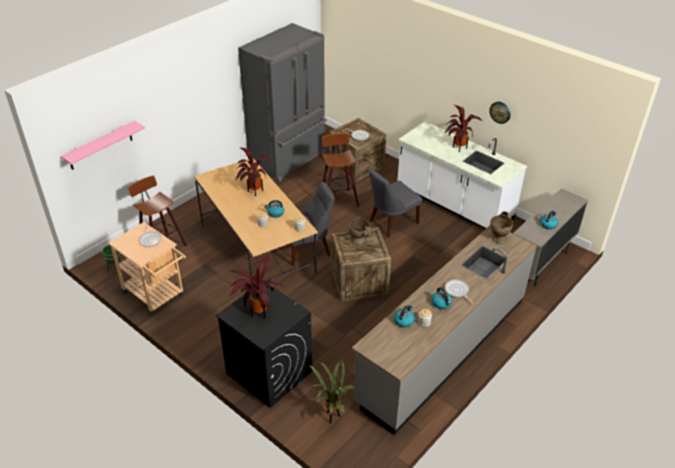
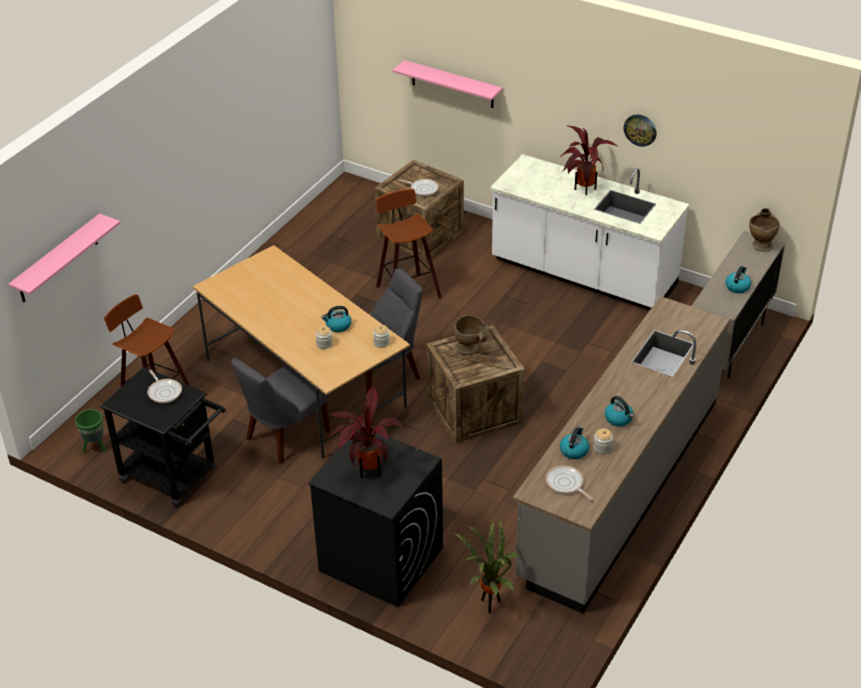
camera: 10 degrees left, 0 degrees up
beige cart [108,222,186,315] -> black cart [100,367,226,507]
potted plant [236,147,273,196] -> none
grey fridge [238,23,327,182] -> none
grey chair [369,169,422,238] -> grey chair moved to [231,358,330,464]
frying pan [445,279,473,304] -> frying pan moved to [546,465,593,500]
beige vase [490,211,513,244] -> beige vase moved to [749,208,780,252]
none -> pink shelf [393,60,502,108]

